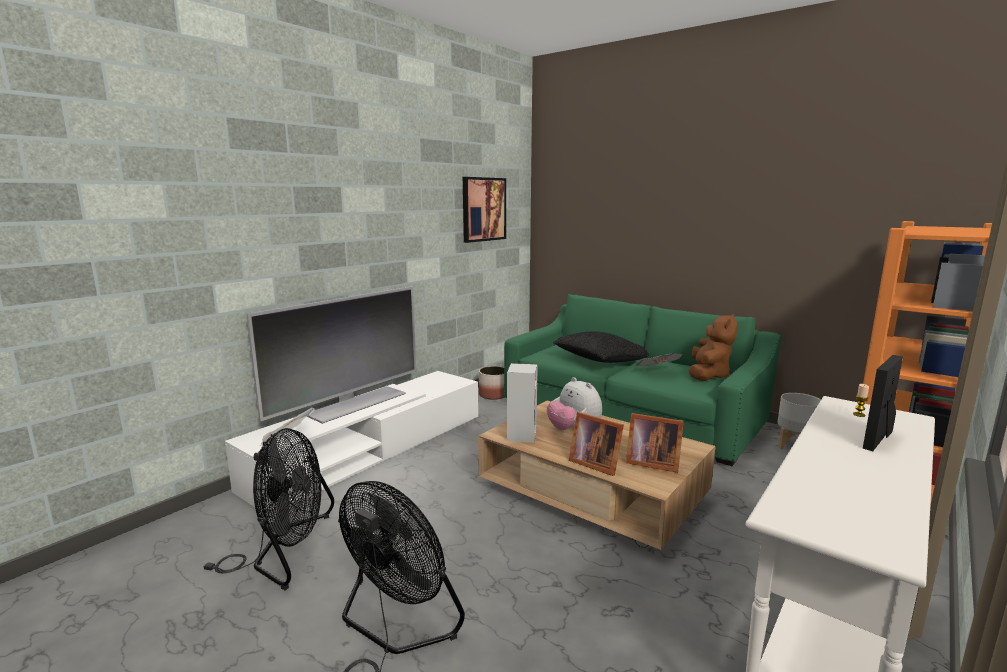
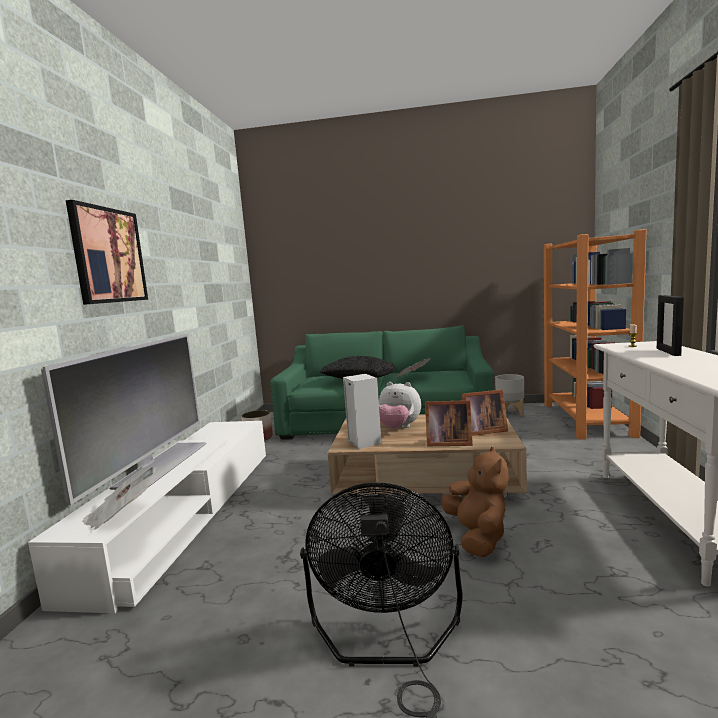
camera: 30 degrees left, 5 degrees down
black fan [203,428,334,591] -> none
picture [463,177,506,243] -> picture moved to [66,200,148,305]
brown plush toy [688,314,738,381] -> brown plush toy moved to [441,447,509,558]

